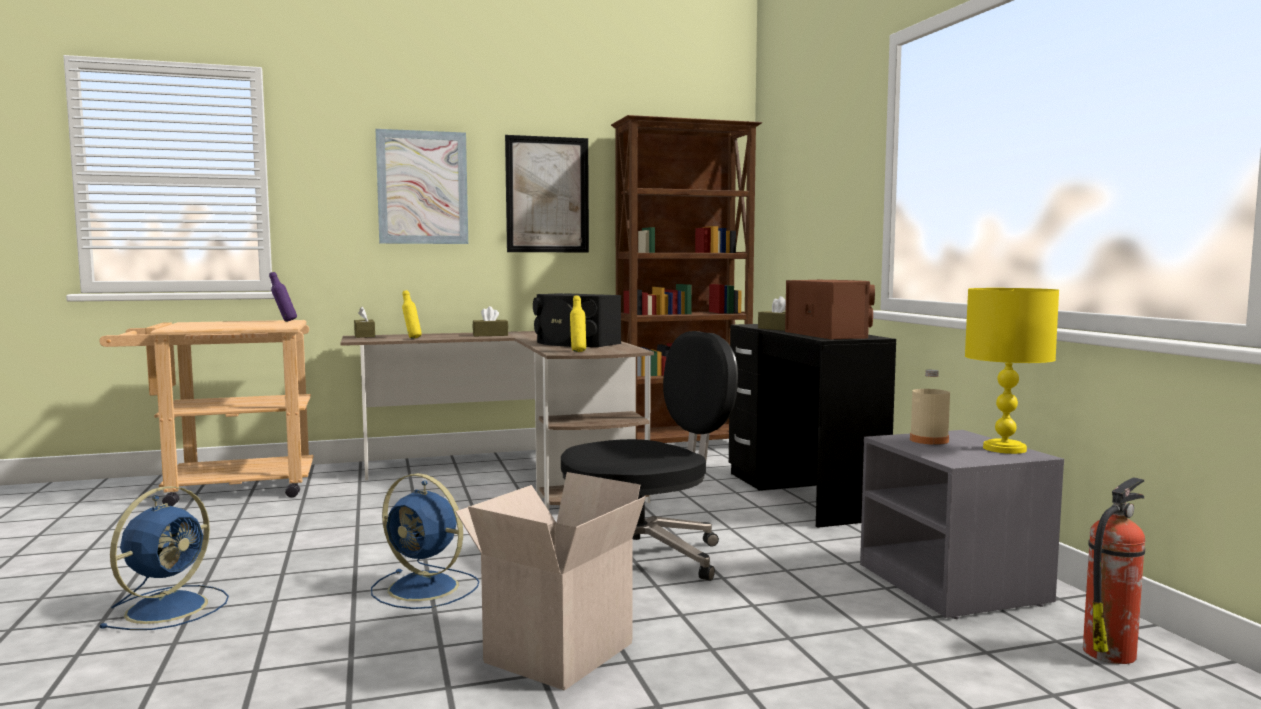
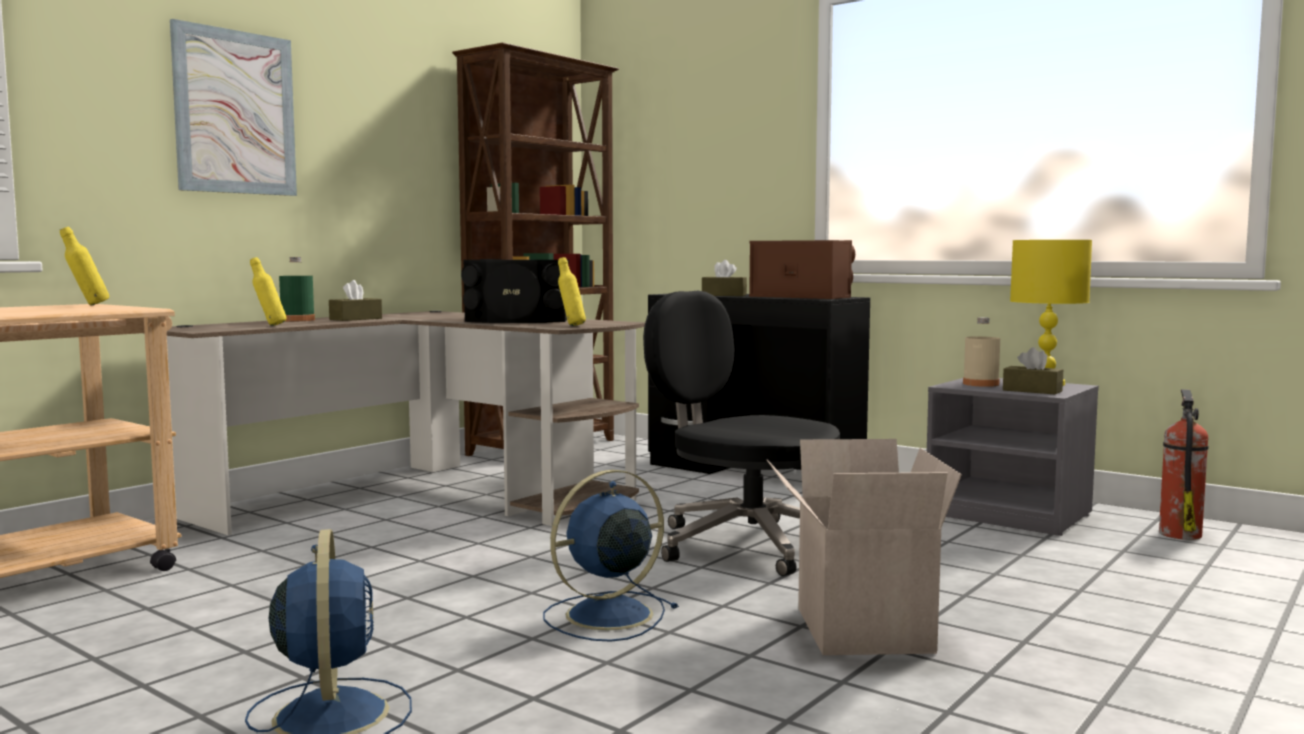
camera: 35 degrees left, 0 degrees up
purple bottle [269,272,297,322] -> yellow bottle [60,227,109,305]
brown tissue box [354,307,375,338] -> brown tissue box moved to [1003,347,1063,394]
blue fan [371,473,479,609] -> blue fan turned 150 degrees clockwise [543,469,679,642]
picture [505,135,589,252] -> none
black office chair [561,331,738,581] -> black office chair turned 75 degrees counterclockwise [643,291,840,576]
none -> green bottle [279,257,315,321]

